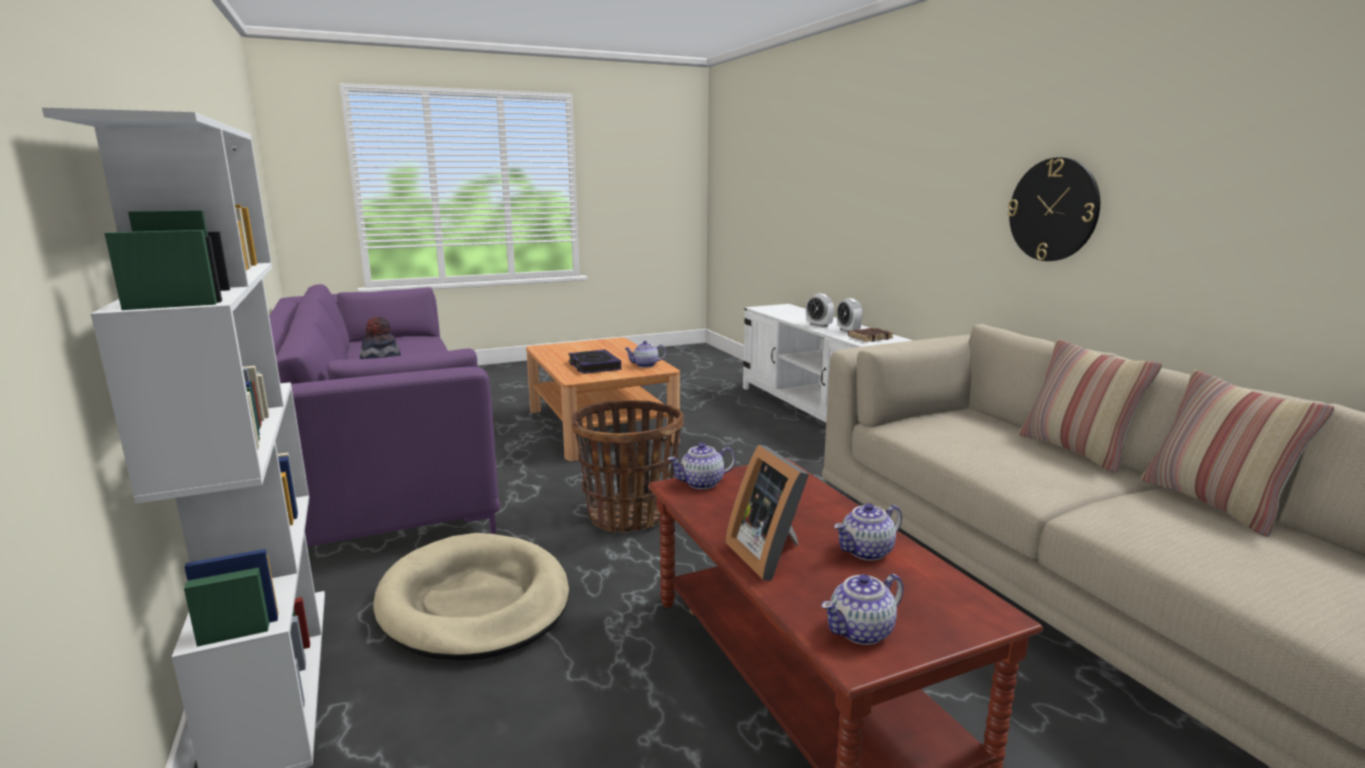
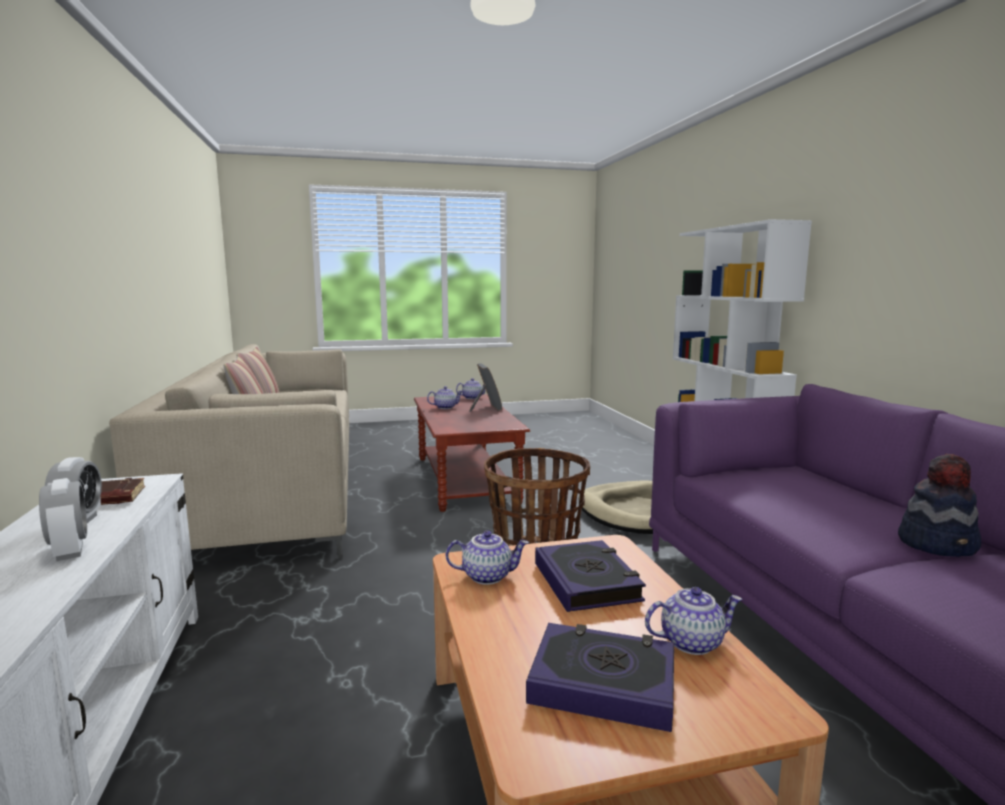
camera: 170 degrees left, 5 degrees down
teapot [668,443,736,489] -> teapot moved to [645,587,743,655]
wall clock [1007,157,1100,261] -> none
none -> book [526,623,674,732]

